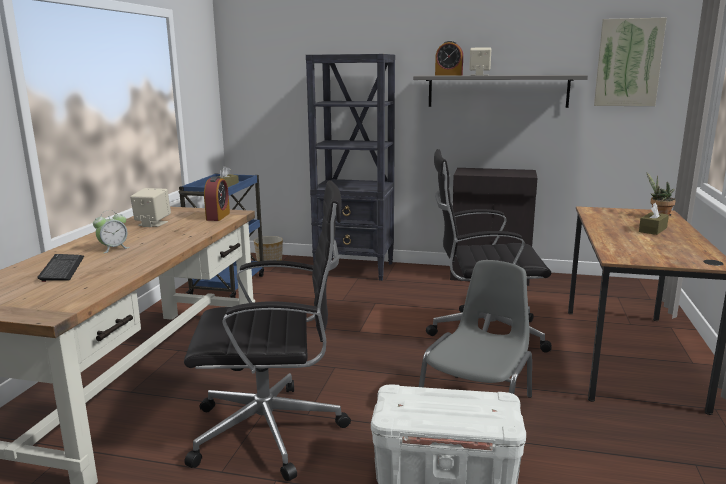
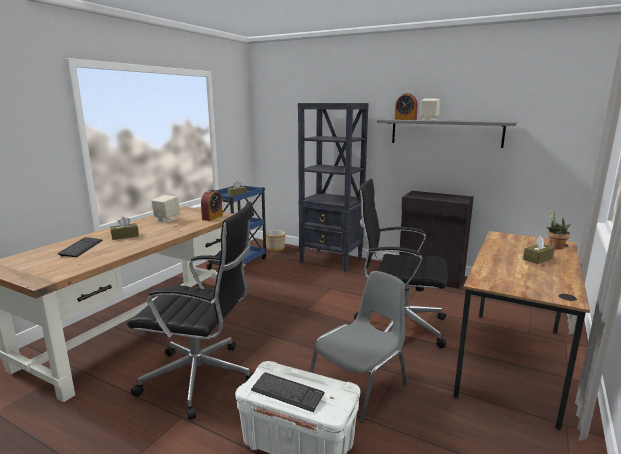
camera: 15 degrees right, 0 degrees up
alarm clock [93,210,130,253] -> brown tissue box [110,217,139,240]
picture [594,17,667,106] -> none
none -> keyboard [251,372,324,412]

